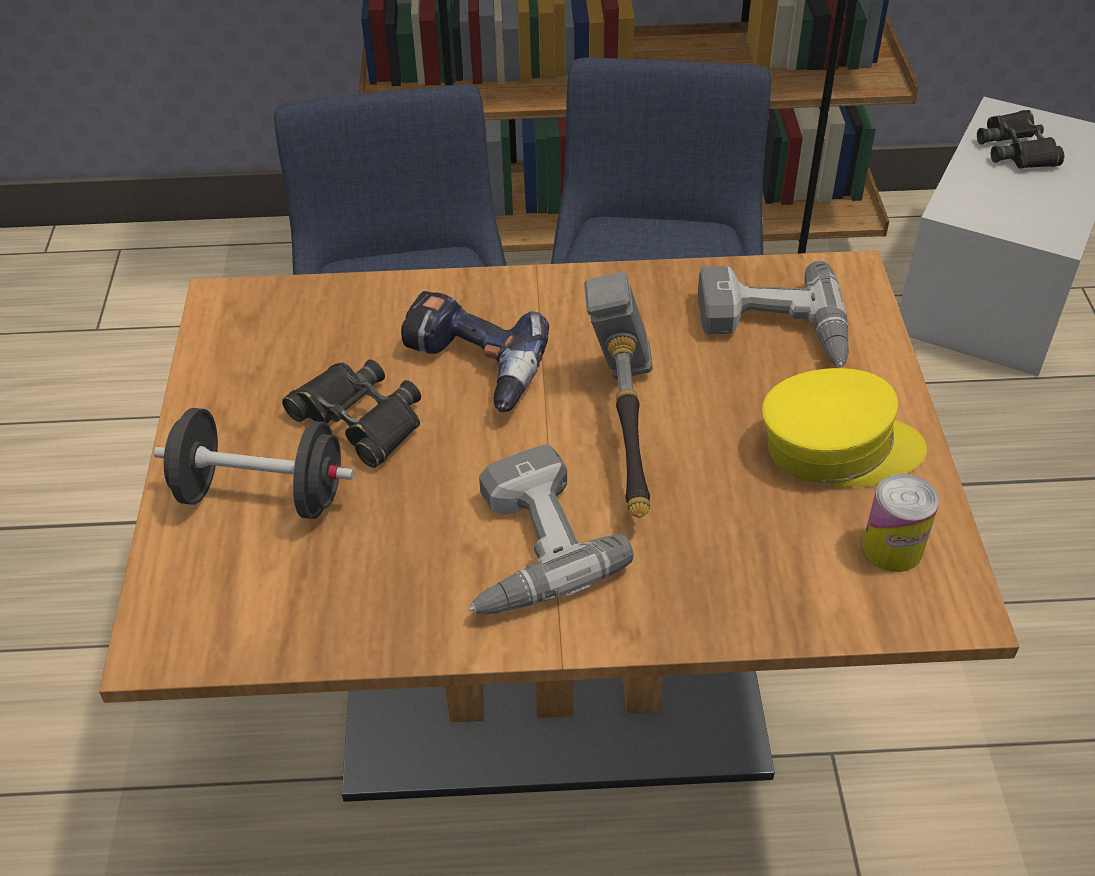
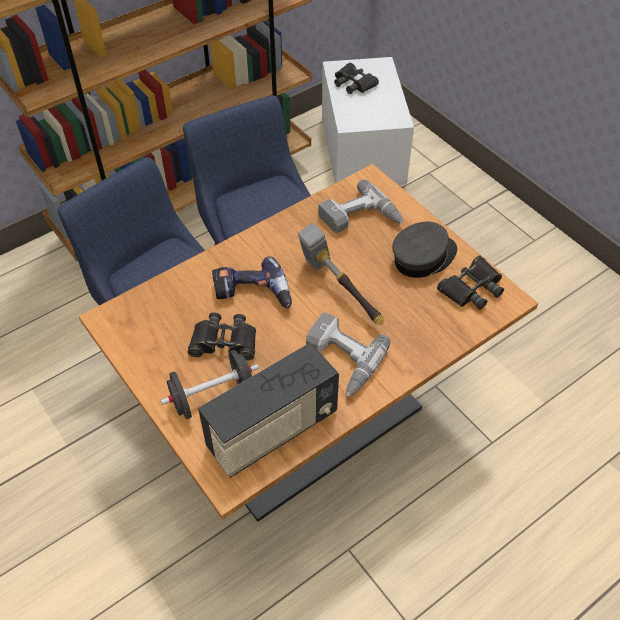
camera: 35 degrees left, 5 degrees up
yellow cap [762,368,927,487] -> grey cap [392,222,457,278]
can [862,473,939,572] -> black binoculars [437,256,504,310]
none -> radio [198,343,339,478]

